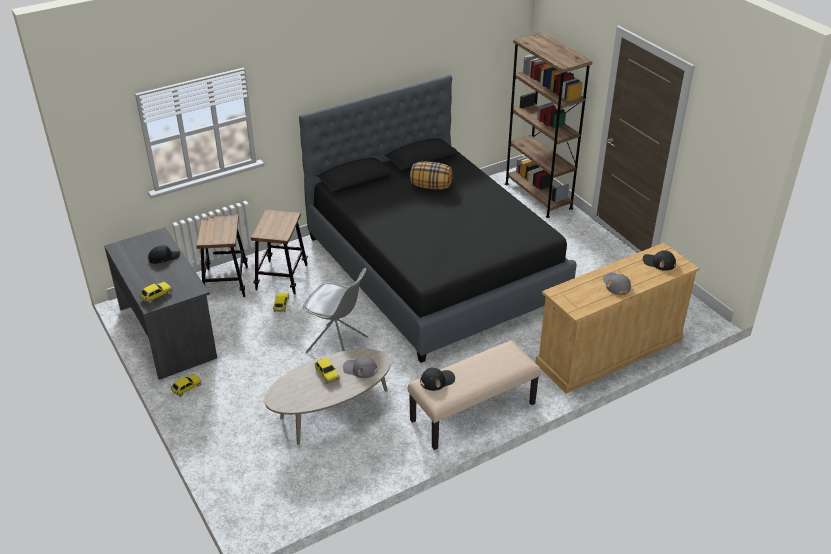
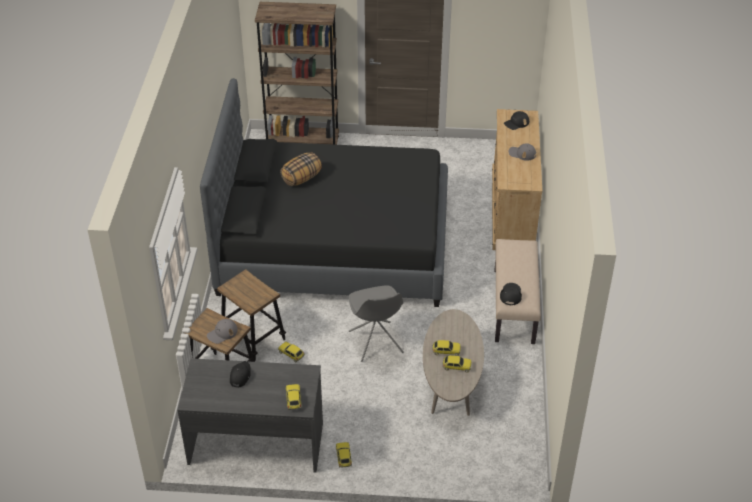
camera: 55 degrees left, 5 degrees up
grey chair [303,268,368,353] -> grey chair turned 105 degrees clockwise [349,285,403,362]
grey cap [343,356,377,378] -> grey cap moved to [207,319,238,344]
none -> toy car [443,355,472,373]

